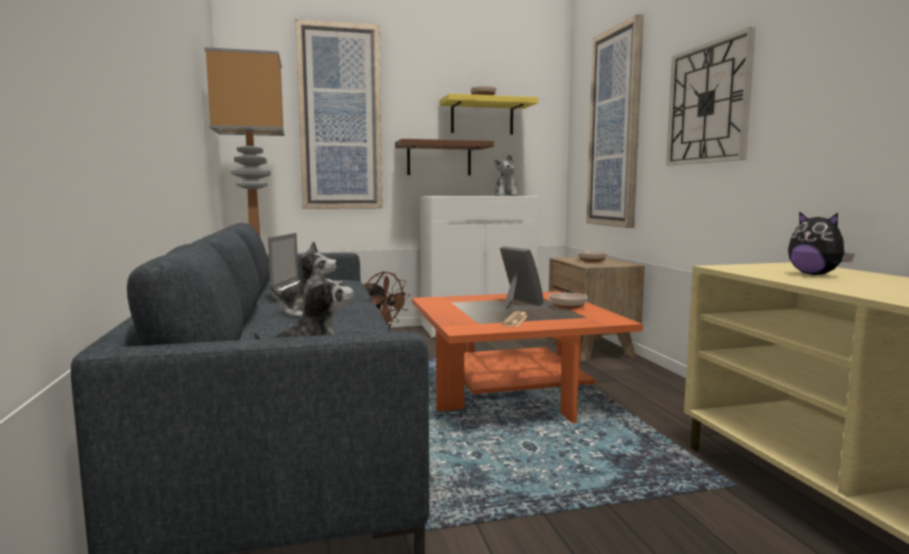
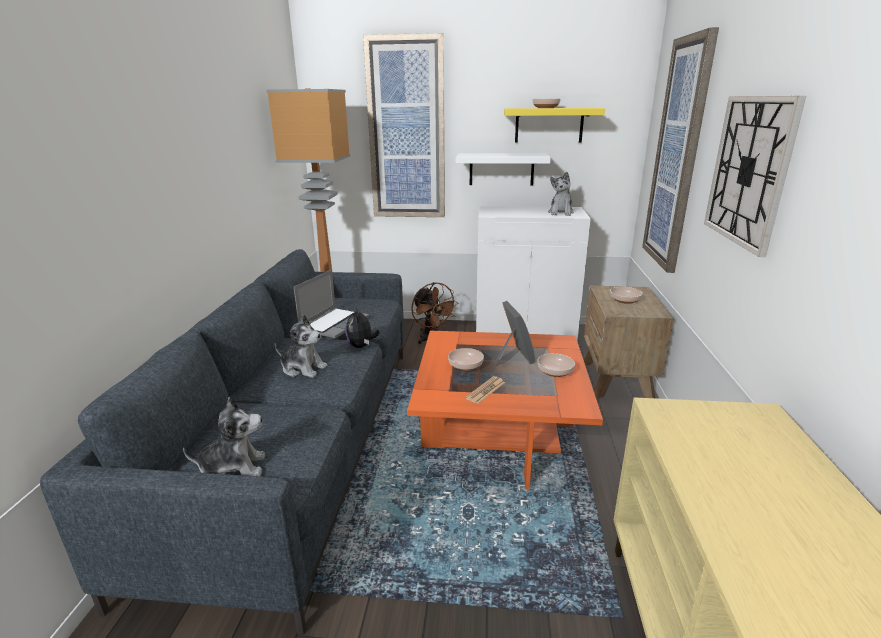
camera: 20 degrees right, 15 degrees up
brown shelf [395,139,494,175] -> white shelf [456,153,551,186]
plush toy [788,212,855,275] -> plush toy moved to [345,307,380,348]
none -> bowl [448,348,484,371]

